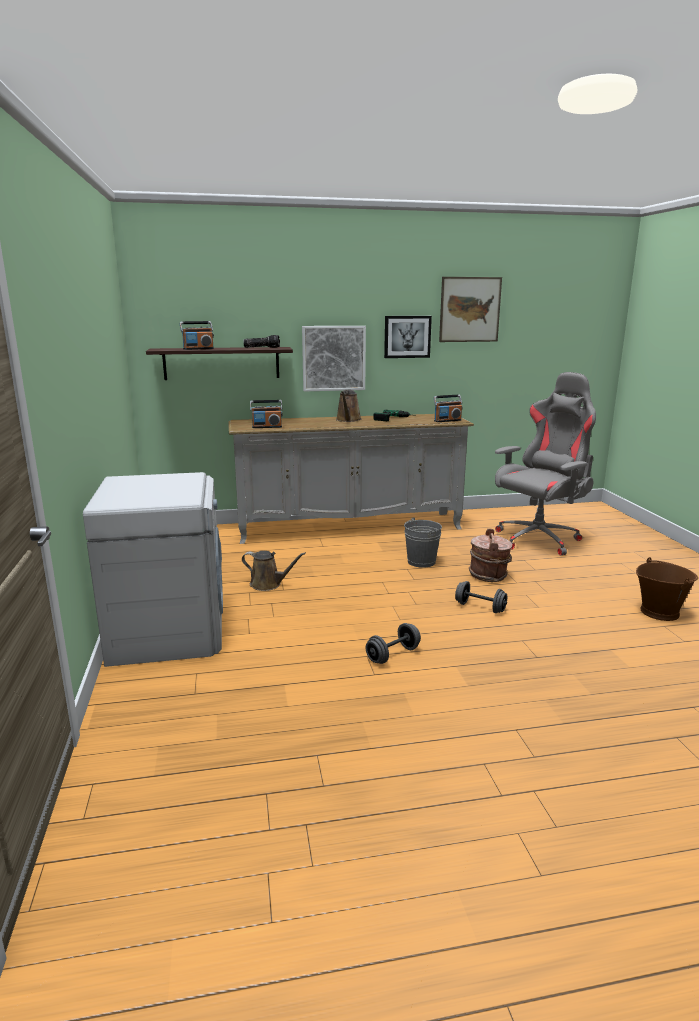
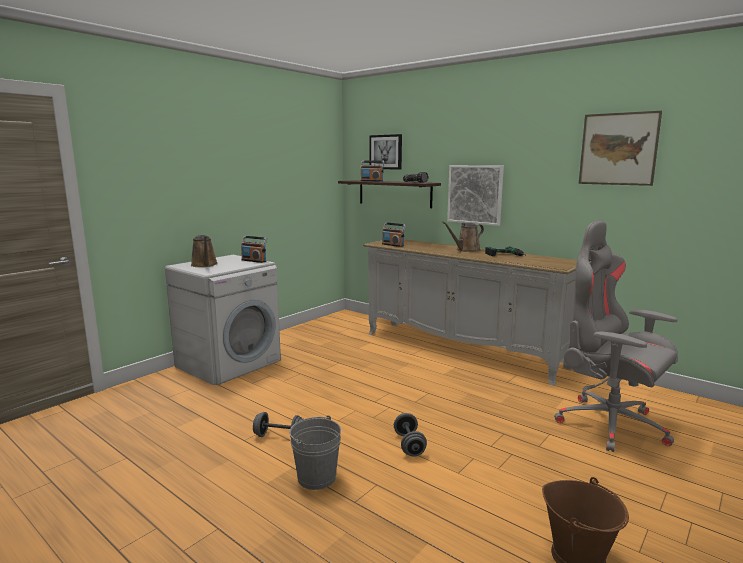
camera: 50 degrees right, 5 degrees down
brown watering can [242,551,306,591] -> brown watering can moved to [191,235,218,267]
picture [384,316,432,358] -> picture moved to [369,134,402,169]
grey bucket [404,517,442,568] -> grey bucket moved to [289,415,341,490]
radio [433,395,463,422] -> radio moved to [241,236,267,263]
brown bucket [469,529,512,582] -> none
grey office chair [495,372,596,555] -> grey office chair turned 150 degrees counterclockwise [554,220,678,452]

